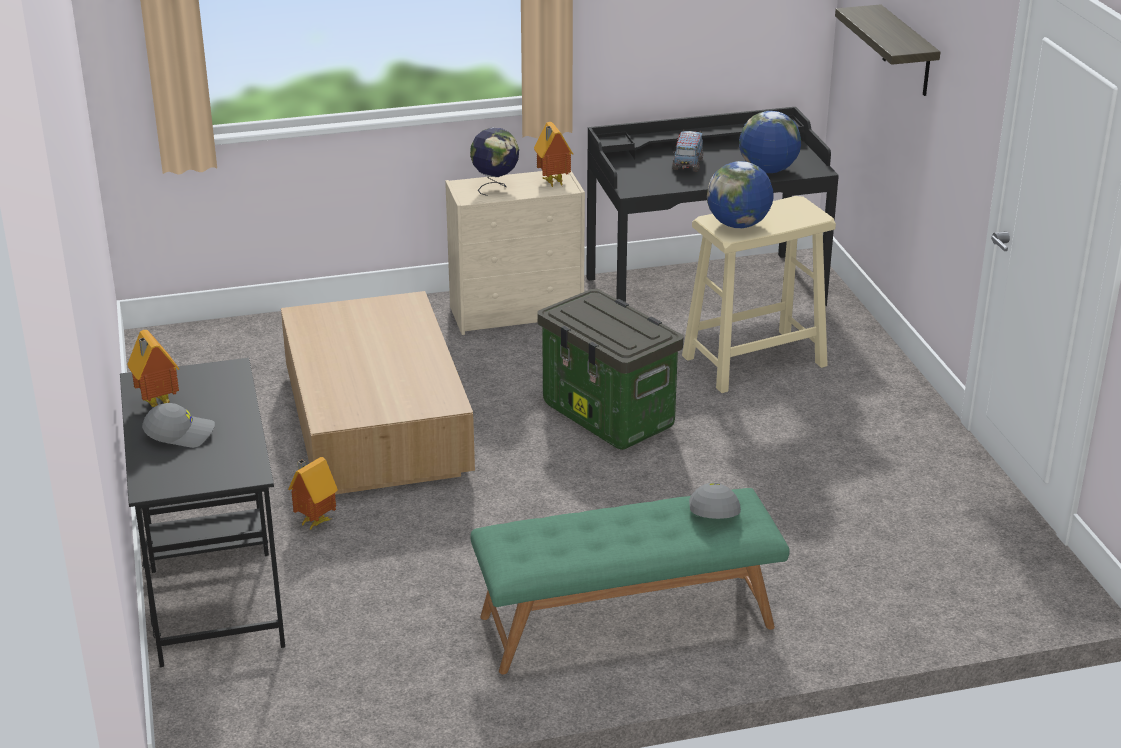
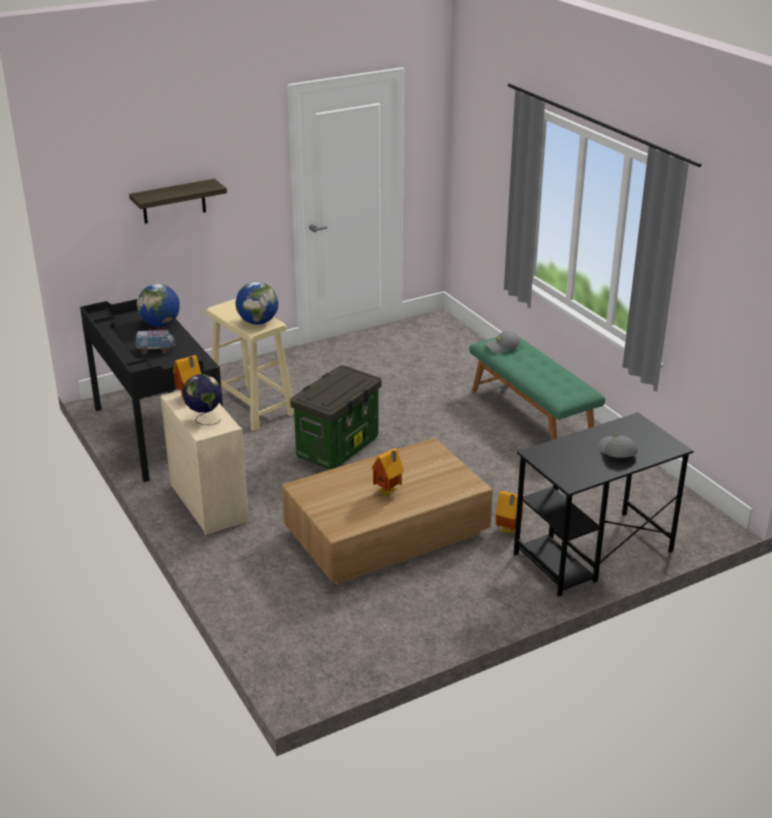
camera: 105 degrees left, 0 degrees up
toy house [127,330,179,407] -> toy house moved to [371,448,404,497]

